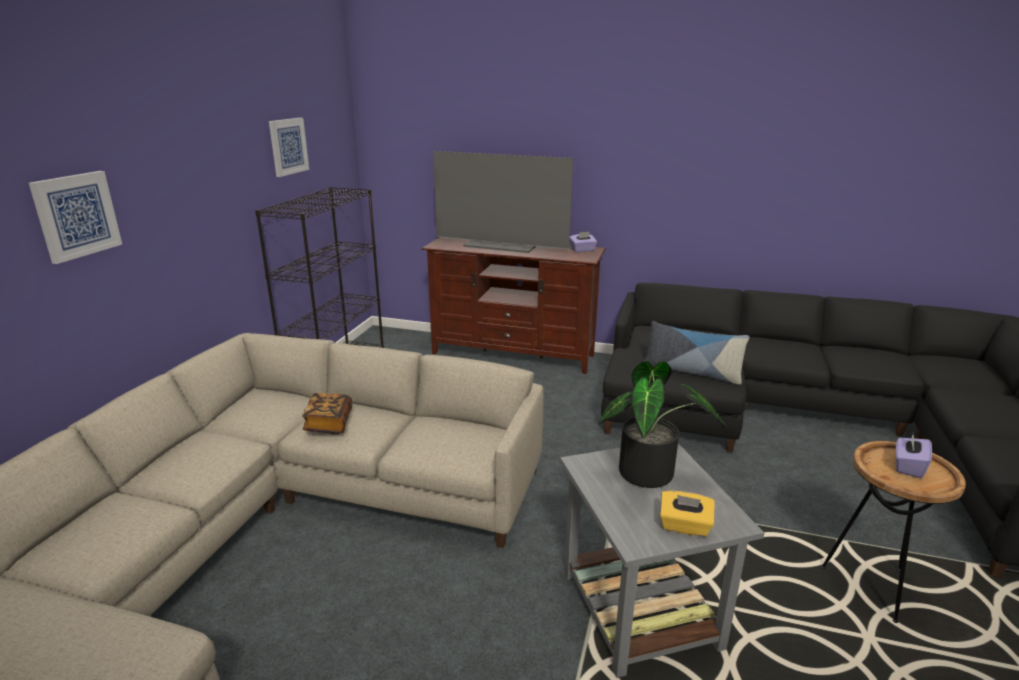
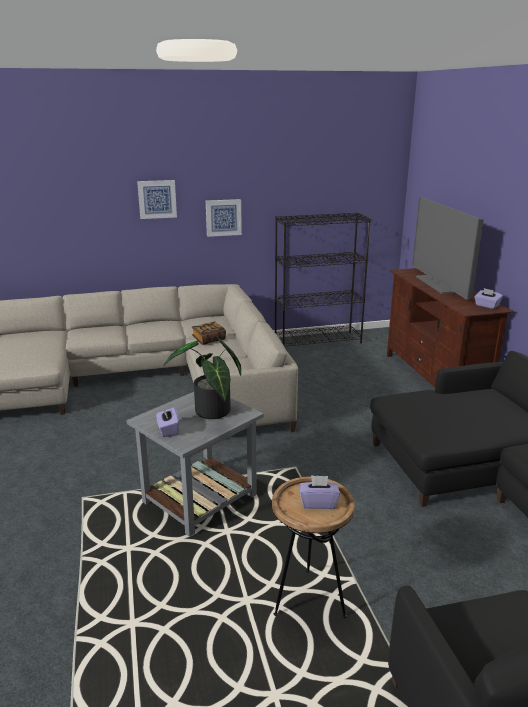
camera: 60 degrees right, 0 degrees up
picture [269,118,309,177] -> picture moved to [206,199,242,237]
pillow [645,321,749,385] -> none
yellow tissue box [660,491,715,537] -> purple tissue box [156,406,179,437]

